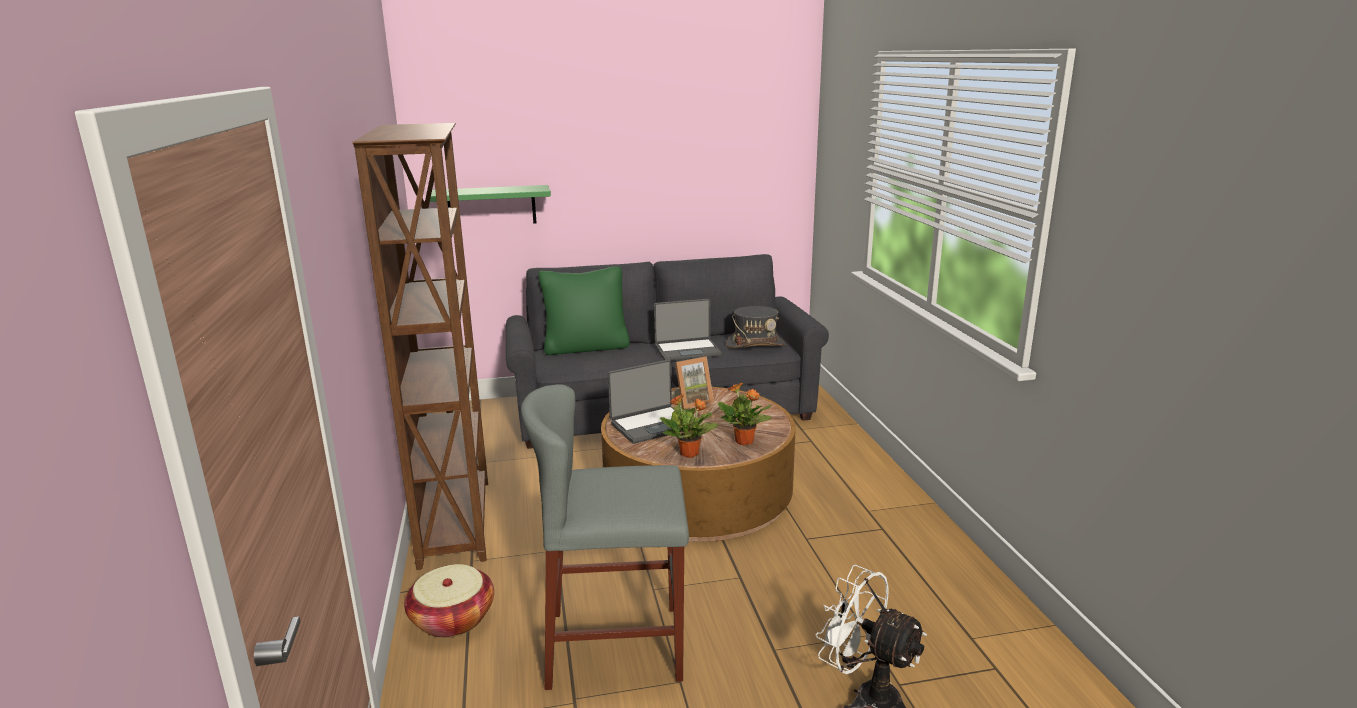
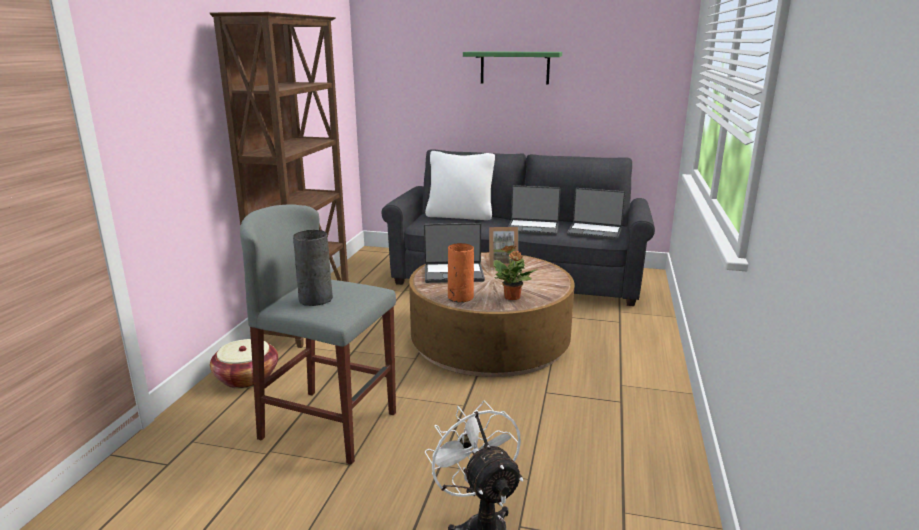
camera: 25 degrees right, 0 degrees up
green shelf [430,185,551,224] -> green shelf moved to [463,51,562,85]
green pillow [538,266,630,355] -> white pillow [425,151,495,220]
potted plant [660,394,718,458] -> orange vase [448,243,474,303]
grey hat [726,306,785,348] -> laptop [567,188,625,240]
none -> grey vase [293,230,333,306]

